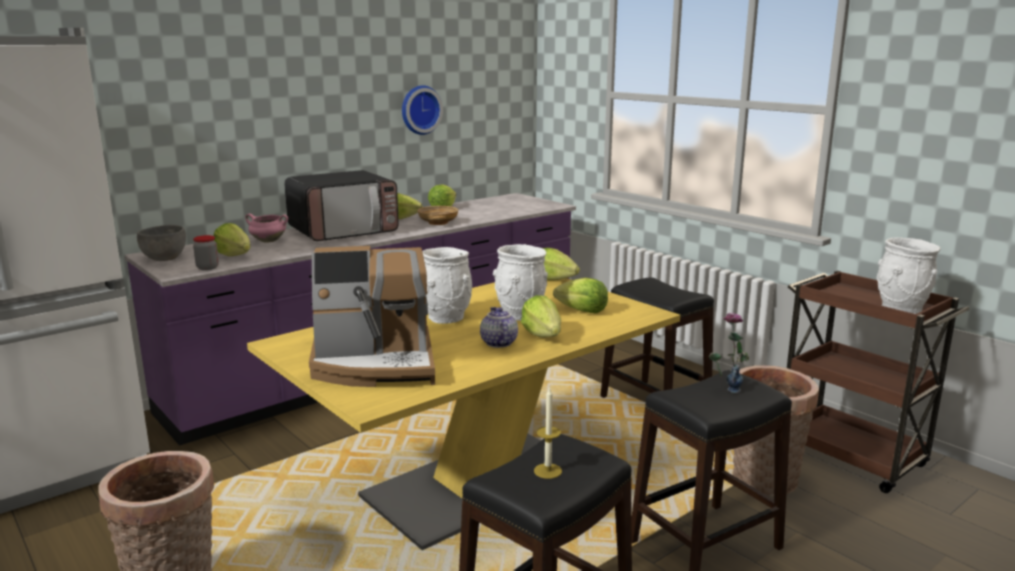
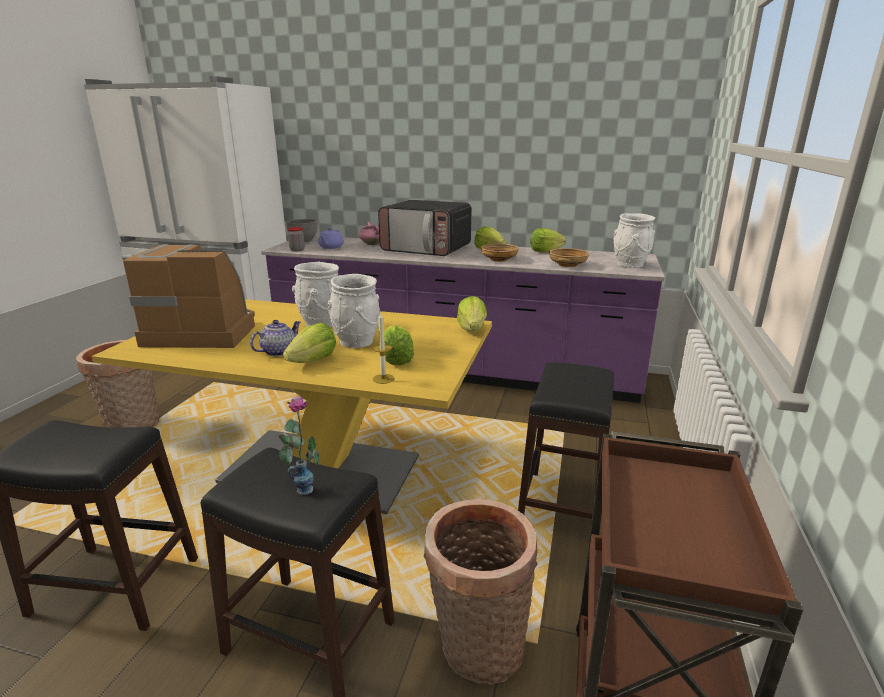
camera: 55 degrees right, 5 degrees up
lettuce [213,223,251,256] -> purple teapot [318,228,344,249]
coffee machine [309,246,435,387] -> coffee machine turned 135 degrees clockwise [123,244,255,348]
wall clock [402,85,443,135] -> none
candle [534,387,562,479] -> candle moved to [373,313,395,384]
white vase [877,237,941,314] -> white vase moved to [614,213,655,268]
none -> beige bowl [549,248,589,267]

